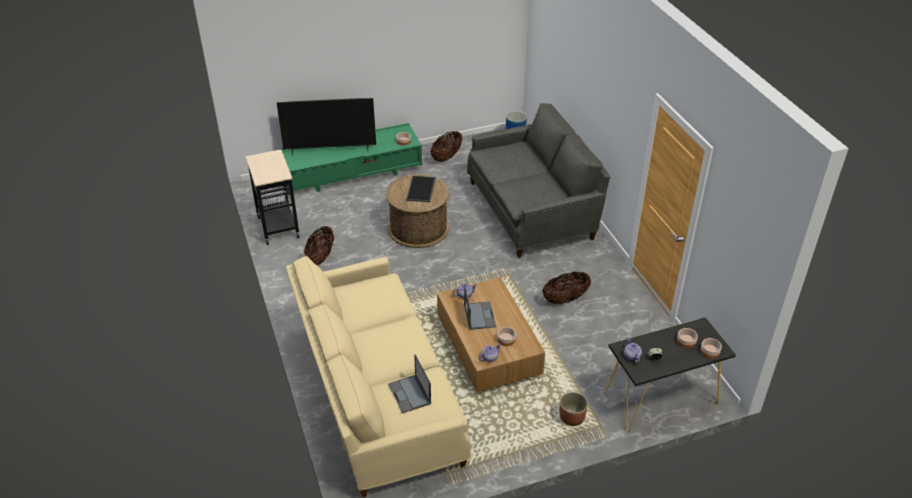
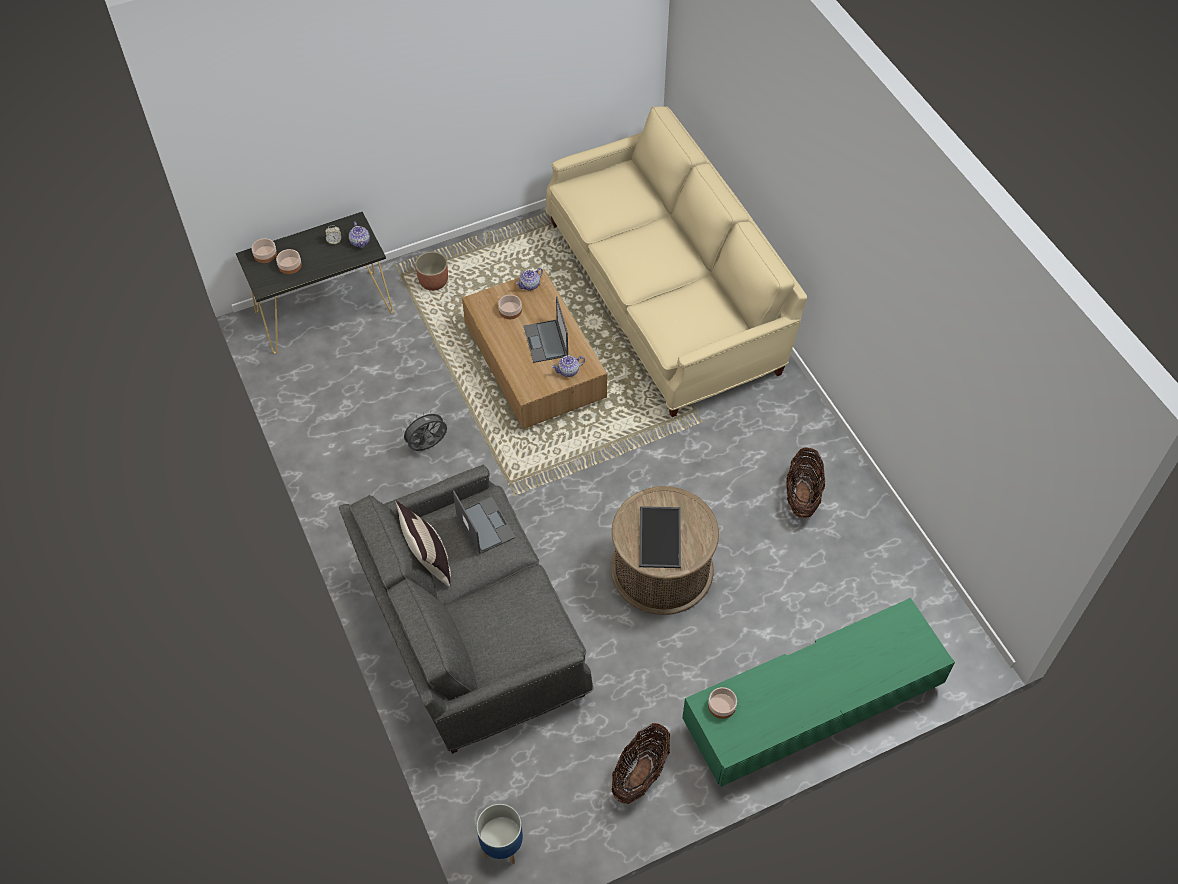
camera: 175 degrees right, 15 degrees up
cart [245,149,299,245] -> none
television [277,98,376,156] -> none
laptop [388,354,431,413] -> laptop moved to [453,491,516,554]
basket [542,272,591,304] -> grey fan [400,410,447,451]
none -> pillow [396,501,451,587]

